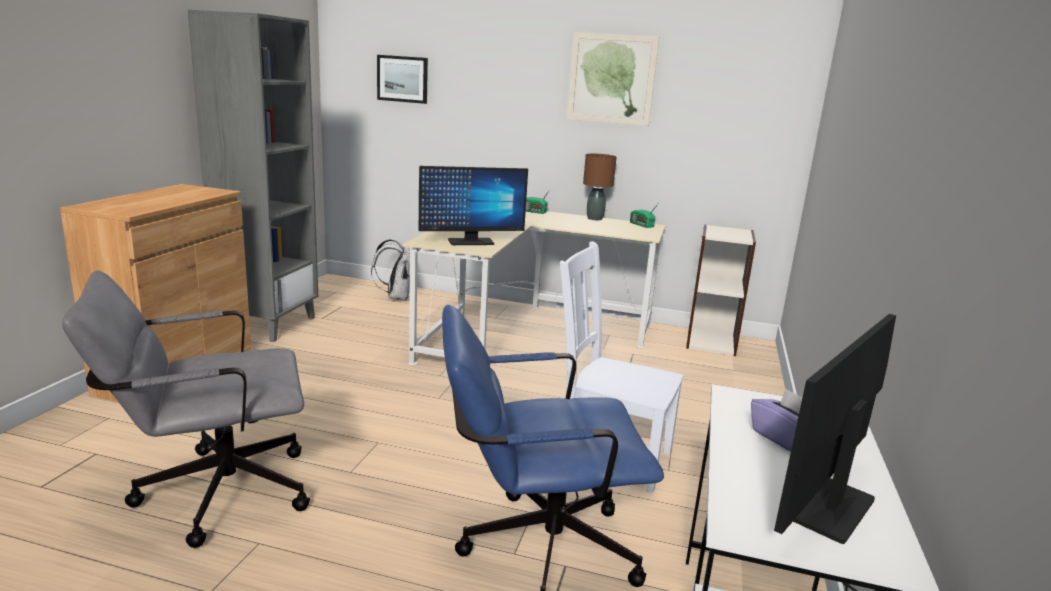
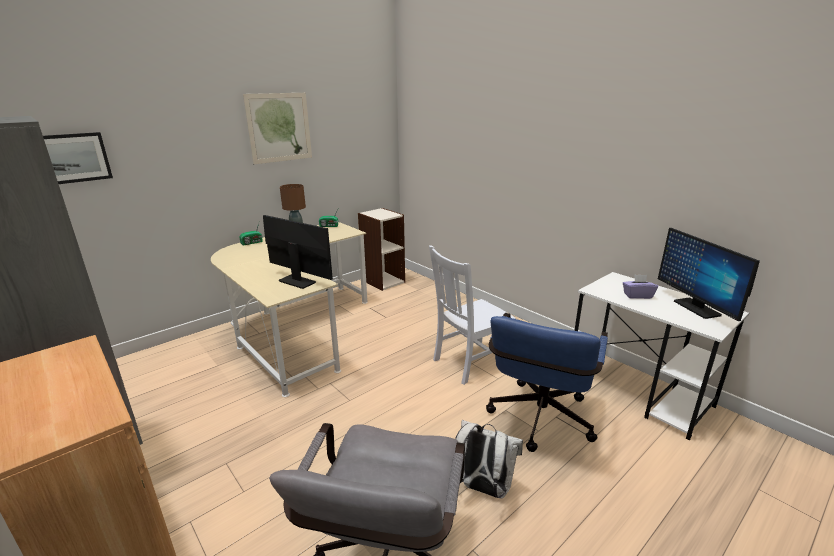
camera: 55 degrees left, 5 degrees up
white backpack [371,239,410,301] -> white backpack moved to [455,420,523,498]
monitor [418,166,528,245] -> monitor turned 75 degrees counterclockwise [263,215,333,289]

